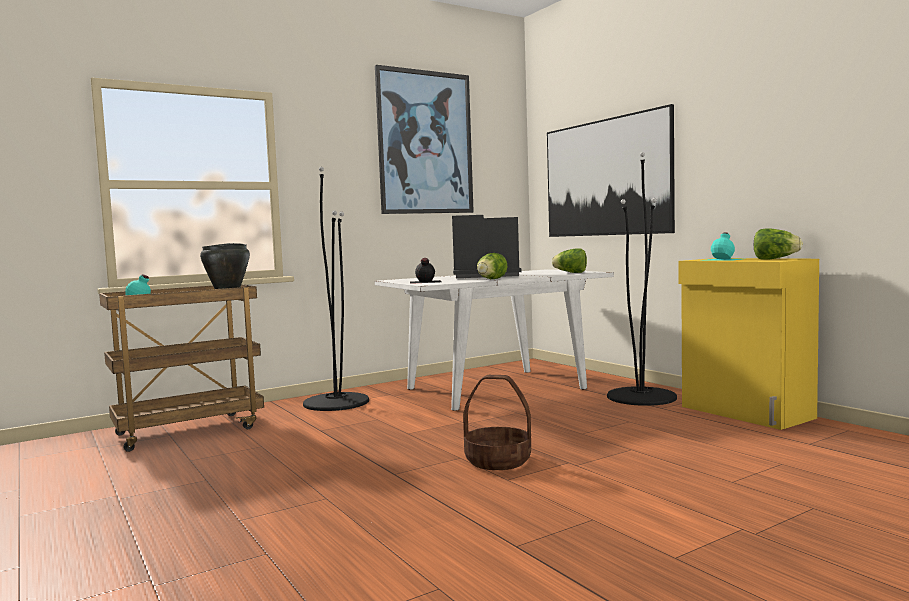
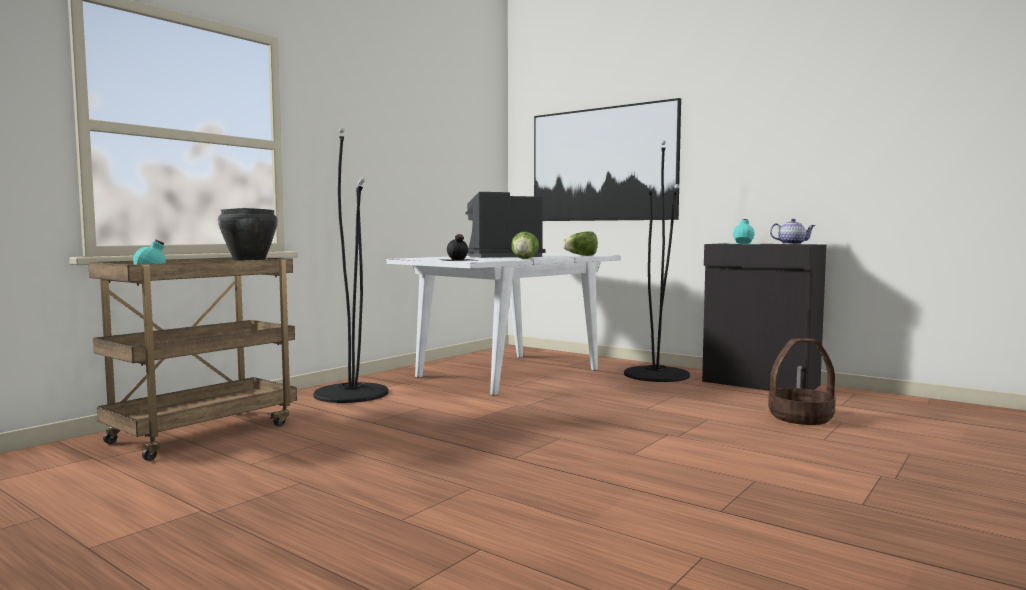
camera: 20 degrees left, 0 degrees up
picture [375,65,474,214] -> none
basket [463,375,531,470] -> basket moved to [768,338,836,425]
yellow cabinet [678,258,819,430] -> black cabinet [702,243,826,391]
lettuce [754,228,803,260] -> teapot [770,219,816,244]

